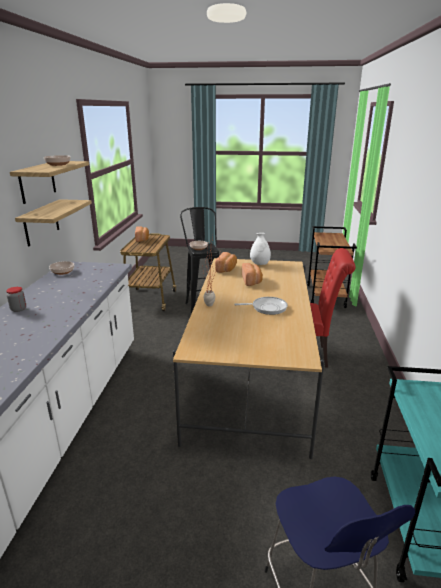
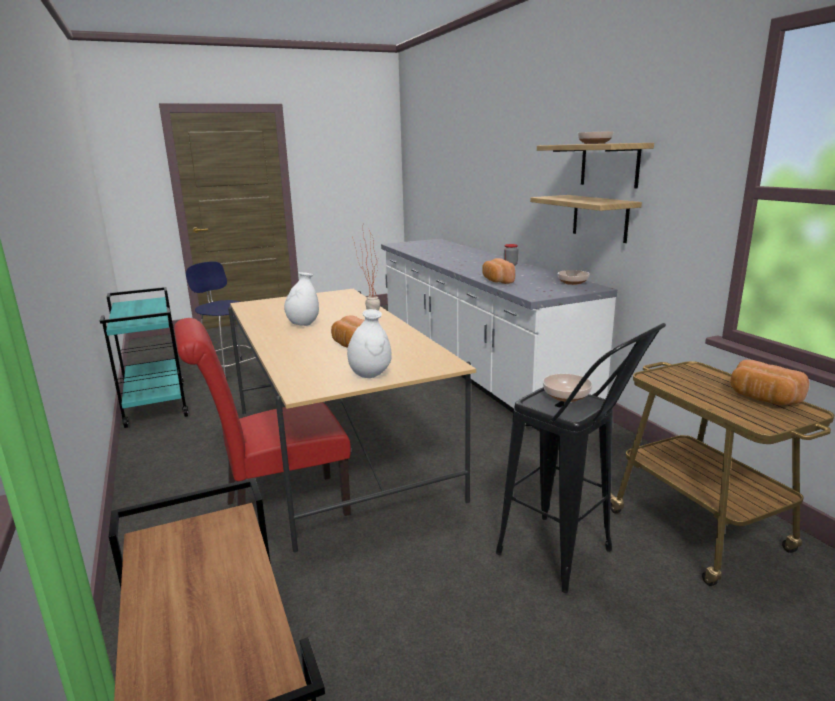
camera: 150 degrees right, 5 degrees down
bread [215,252,237,273] -> bread moved to [482,258,515,284]
frying pan [234,297,288,315] -> white vase [284,272,319,326]

